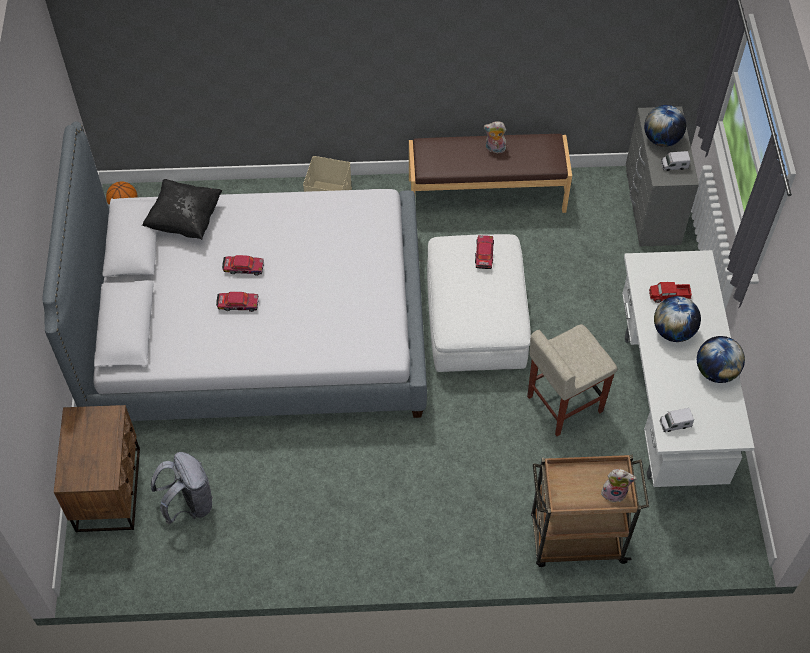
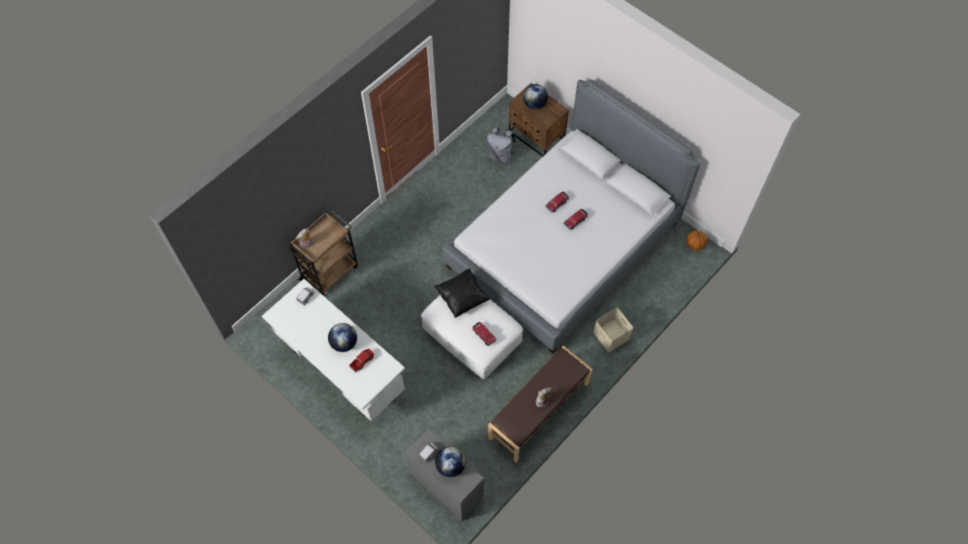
camera: 135 degrees right, 5 degrees up
black pillow [142,179,223,240] -> black pillow moved to [434,268,490,318]
beige stool [527,324,617,436] -> none
globe [697,336,745,383] -> globe moved to [523,84,548,109]

